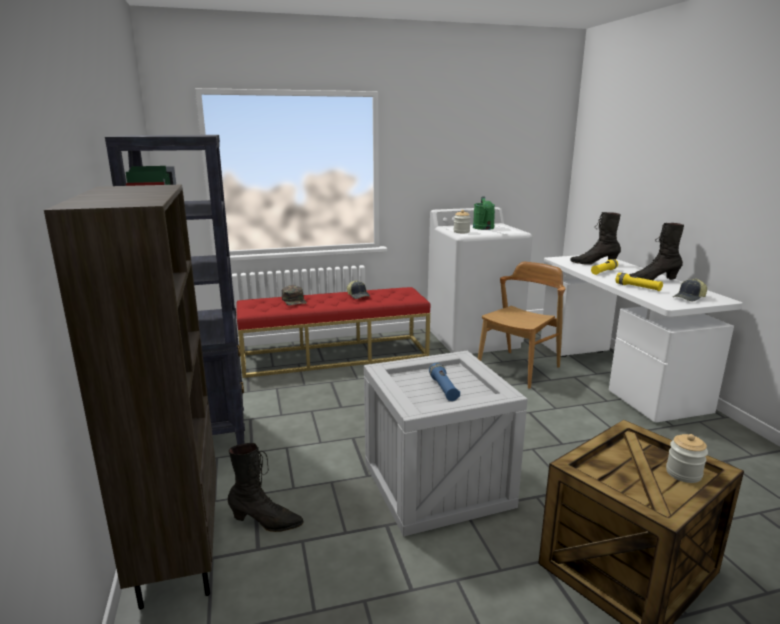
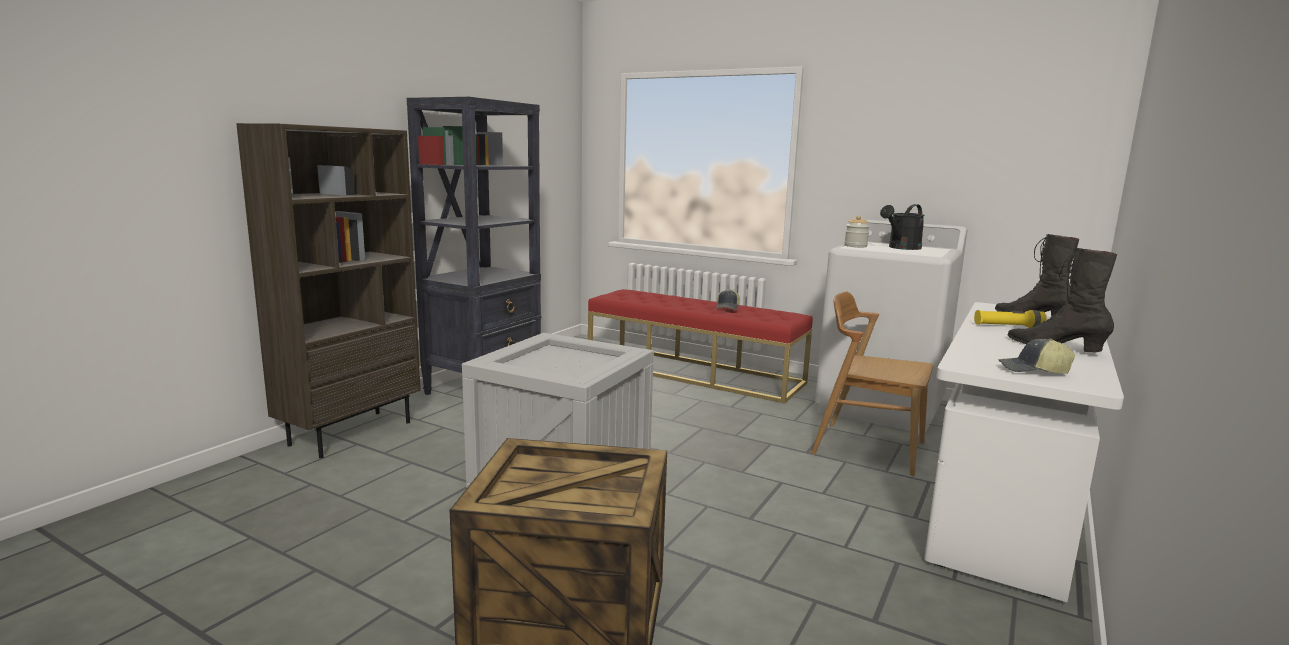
camera: 45 degrees right, 5 degrees down
black boot [228,443,304,532] -> none
green cap [282,285,307,306] -> none
blue flashlight [429,363,460,401] -> none
green watering can [473,197,495,230] -> black watering can [880,204,925,250]
brown chair [478,262,566,389] -> brown chair turned 150 degrees counterclockwise [811,292,933,476]
yellow flashlight [616,273,663,291] -> none
jar [666,434,708,483] -> none

